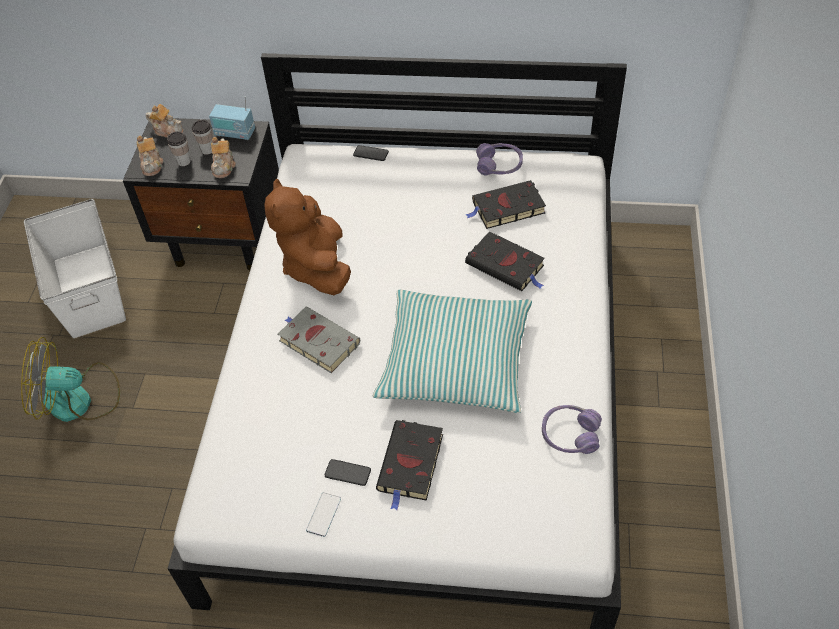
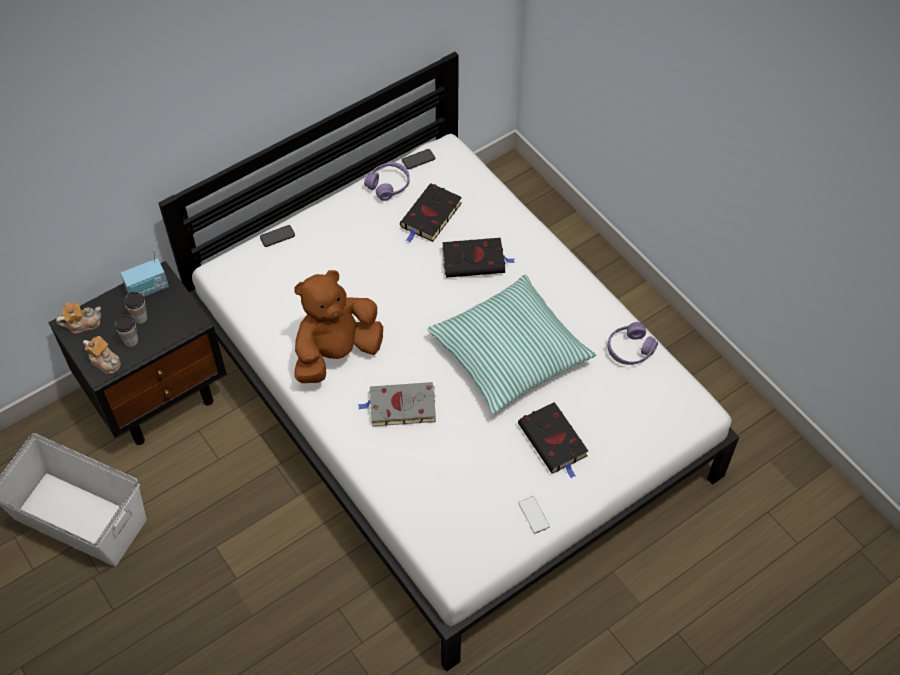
camera: 45 degrees left, 5 degrees up
fan [21,337,120,422] -> none
teapot [211,137,236,178] -> none
brown plush toy [264,179,351,295] -> brown plush toy turned 105 degrees clockwise [294,270,383,383]
phone [325,459,371,486] -> phone moved to [402,149,435,169]

